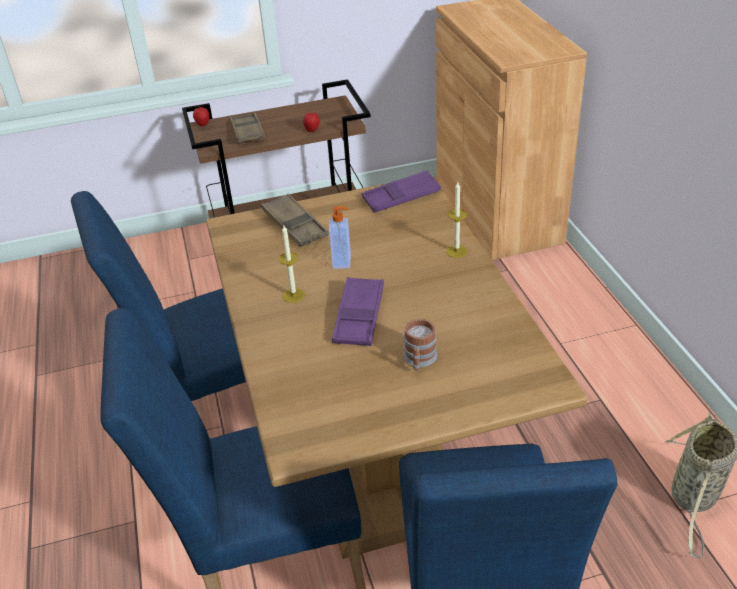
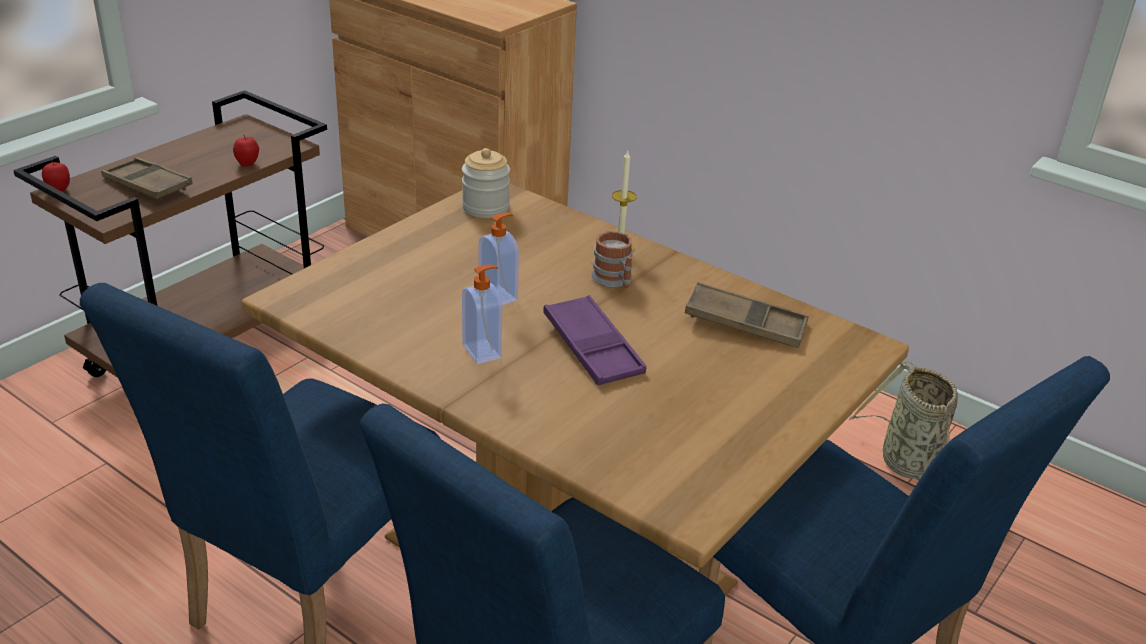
camera: 40 degrees left, 5 degrees down
brown tray [261,194,329,247] -> brown tray moved to [685,282,809,348]
candle [279,226,305,303] -> soap dispenser [462,265,502,364]
purple tray [362,170,441,213] -> jar [462,148,510,218]
mug [403,319,438,371] -> mug moved to [591,231,633,288]

